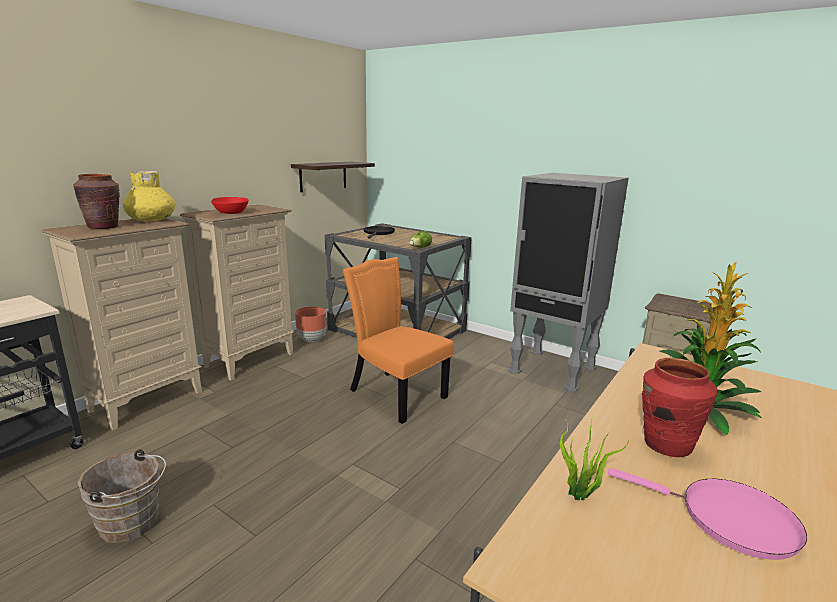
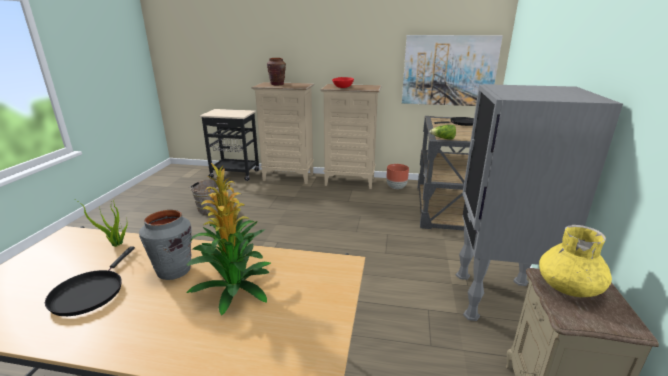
camera: 65 degrees right, 5 degrees up
yellow vase [123,171,175,221] -> yellow vase moved to [539,225,612,297]
shelf [291,162,375,192] -> picture [402,35,503,106]
orange chair [343,257,454,424] -> none
pink frying pan [608,468,807,560] -> black frying pan [45,246,135,316]
red vase [642,358,718,457] -> grey vase [139,210,192,280]

